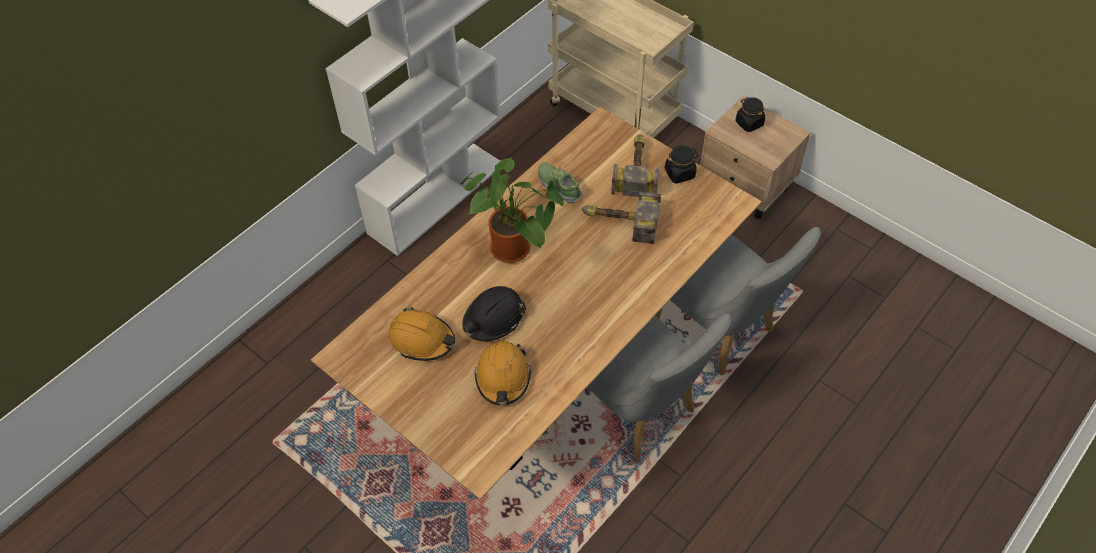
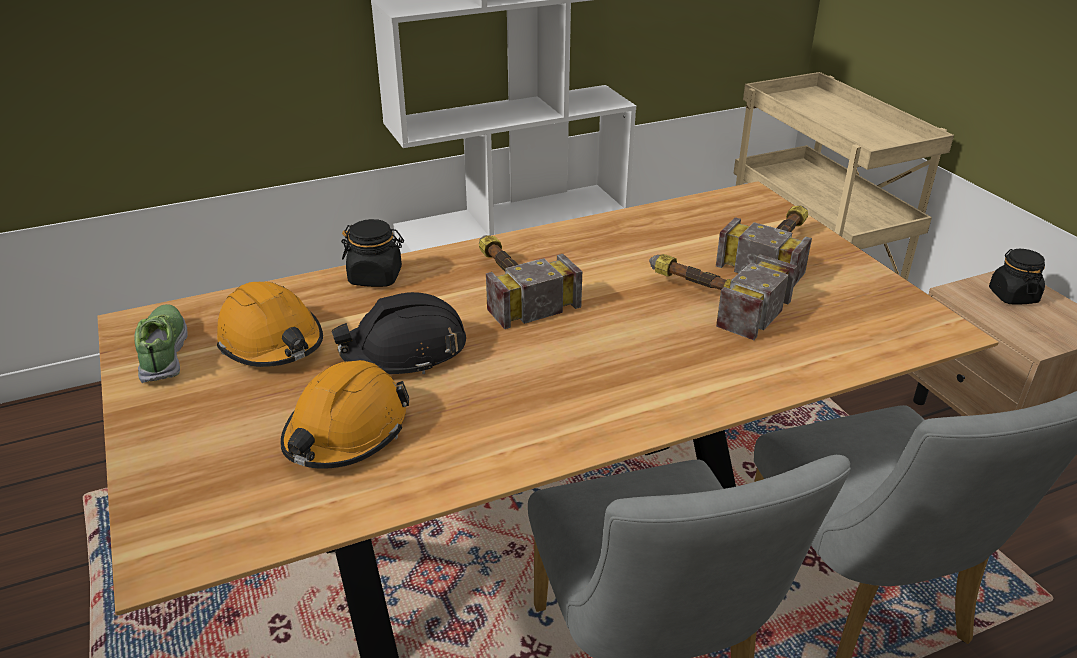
camera: 25 degrees right, 20 degrees down
potted plant [460,157,564,263] -> hammer [479,235,582,329]
shoe [538,162,582,204] -> shoe moved to [134,304,188,383]
black jar [664,145,699,184] -> black jar moved to [341,219,404,287]

